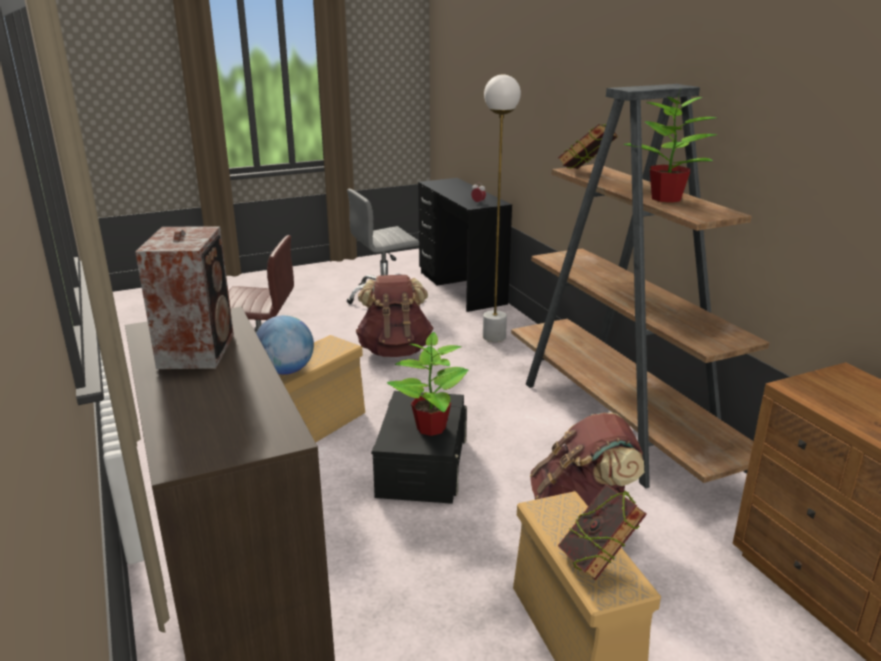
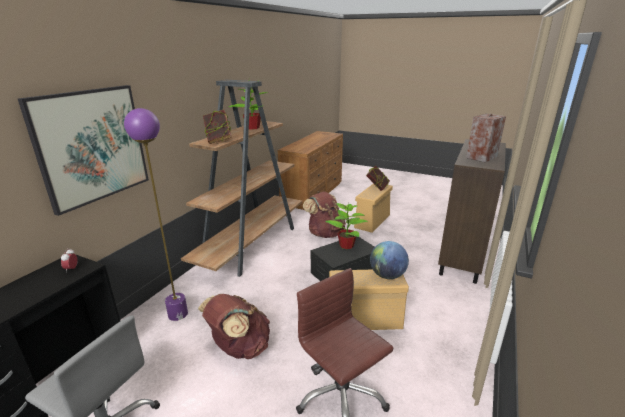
camera: 130 degrees left, 0 degrees up
white floor lamp [483,74,521,342] -> purple floor lamp [124,108,188,321]
none -> picture [18,85,149,216]

